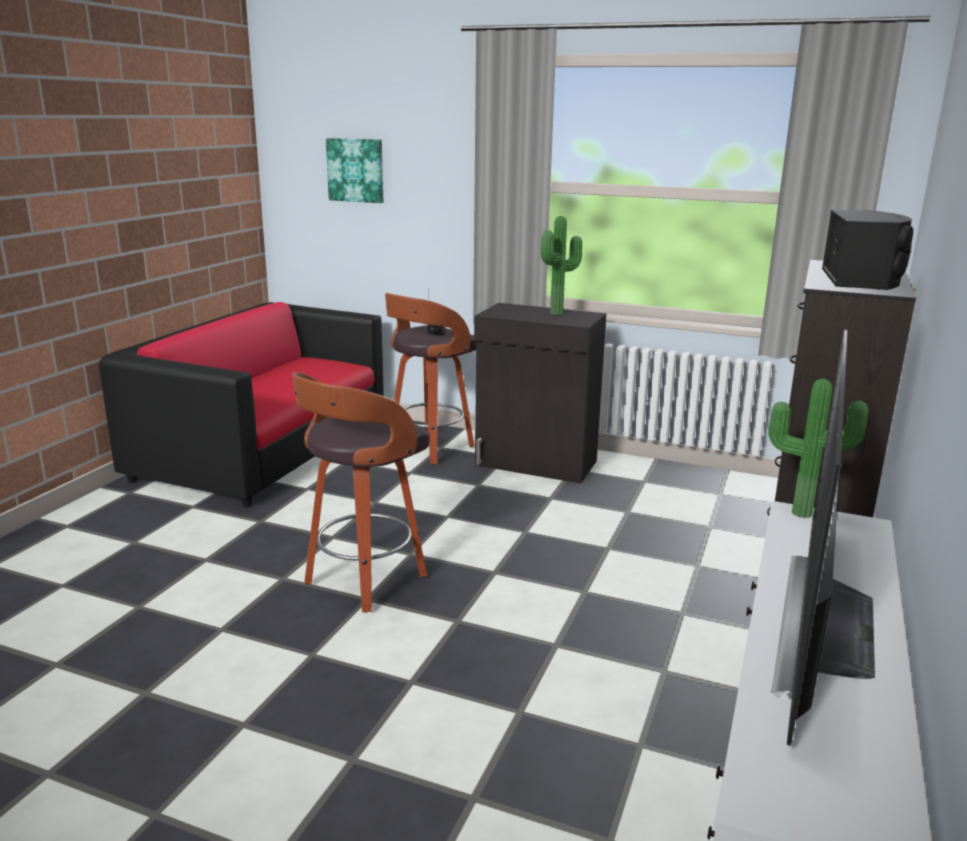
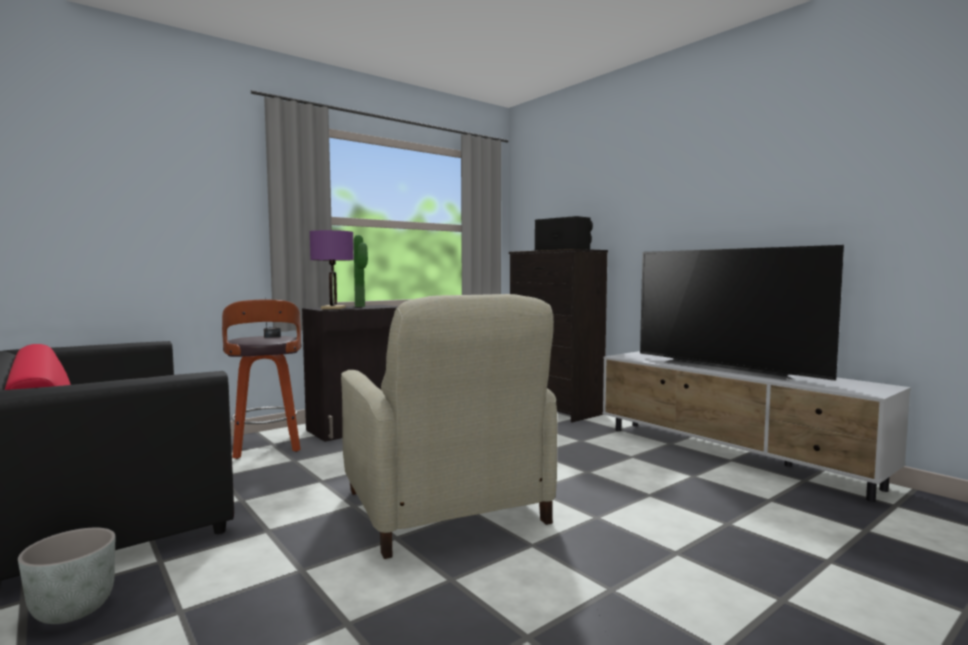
camera: 60 degrees left, 15 degrees down
stool [292,372,429,613] -> beige armchair [341,294,558,559]
picture [326,138,383,203] -> none
potted plant [768,379,868,518] -> none
none -> grey planter [18,528,115,624]
none -> purple table lamp [310,230,354,309]

